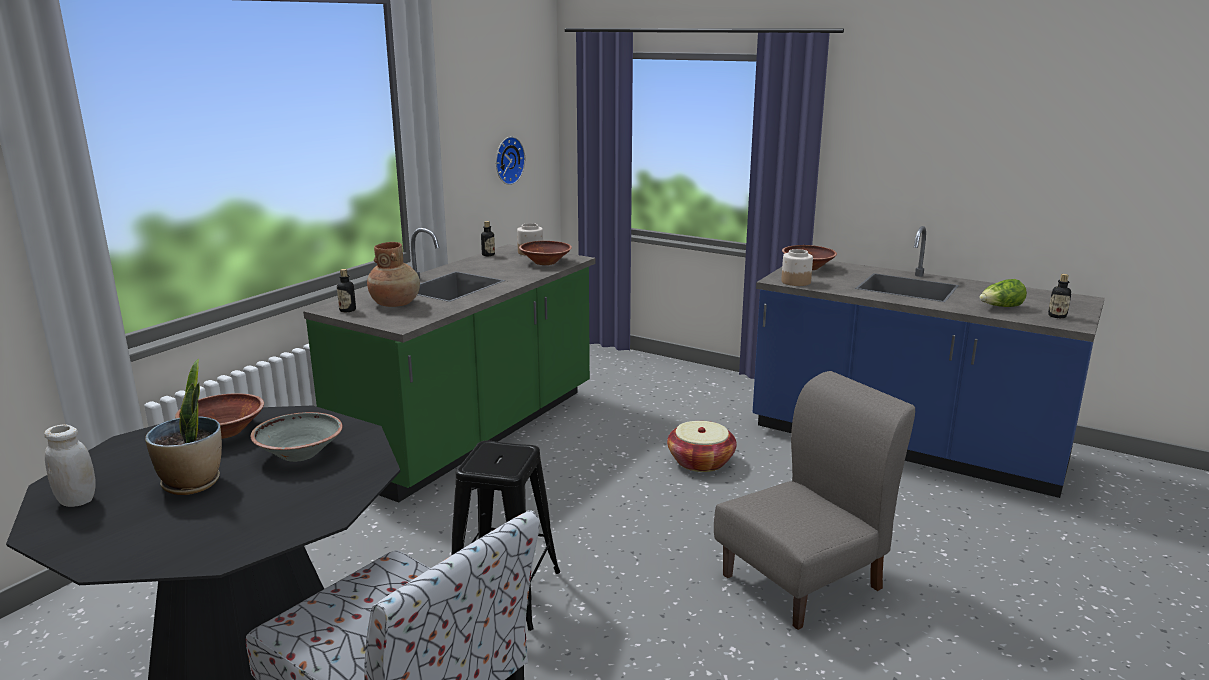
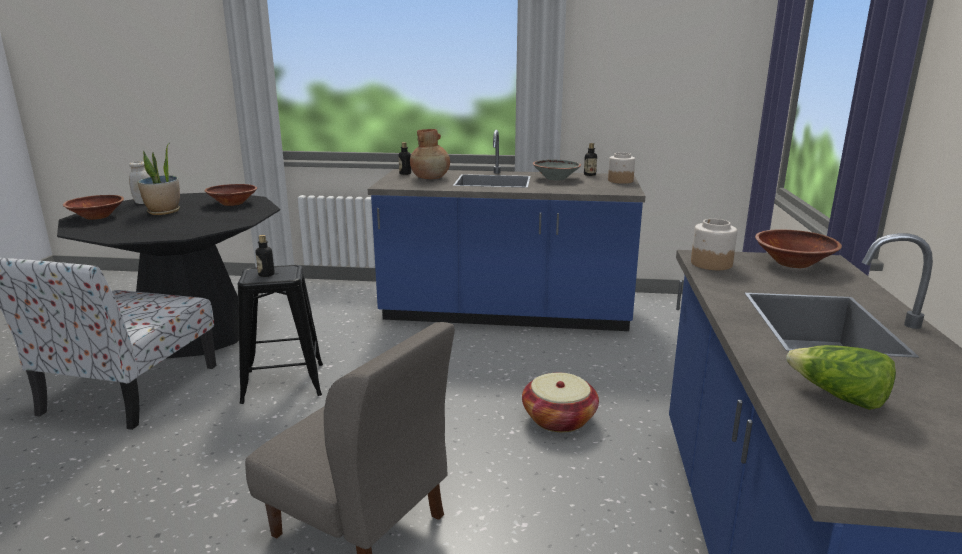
camera: 65 degrees right, 0 degrees up
grey bowl [251,412,342,462] -> grey bowl moved to [533,159,581,180]
green counter [303,228,595,503] -> blue counter [368,130,645,331]
wall clock [496,137,525,185] -> none
brown bowl [519,241,572,265] -> brown bowl moved to [63,195,124,220]
bottle [1048,274,1071,318] -> bottle moved to [256,235,275,277]

